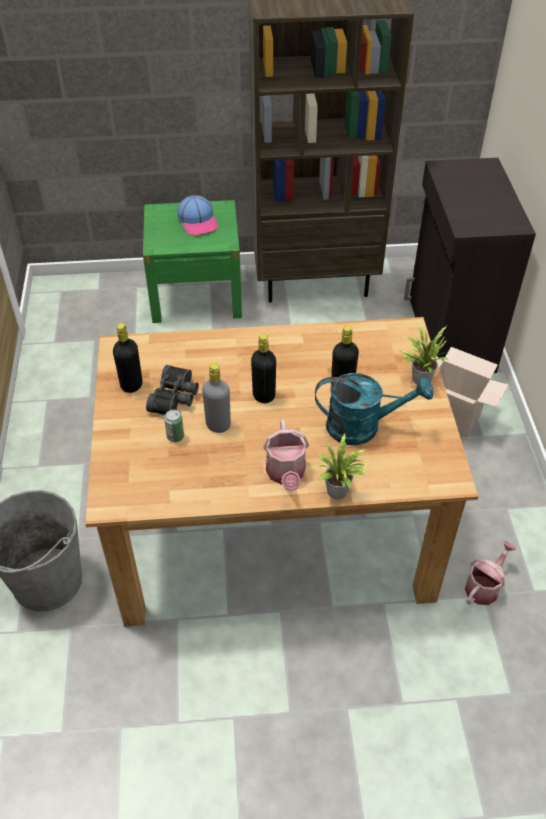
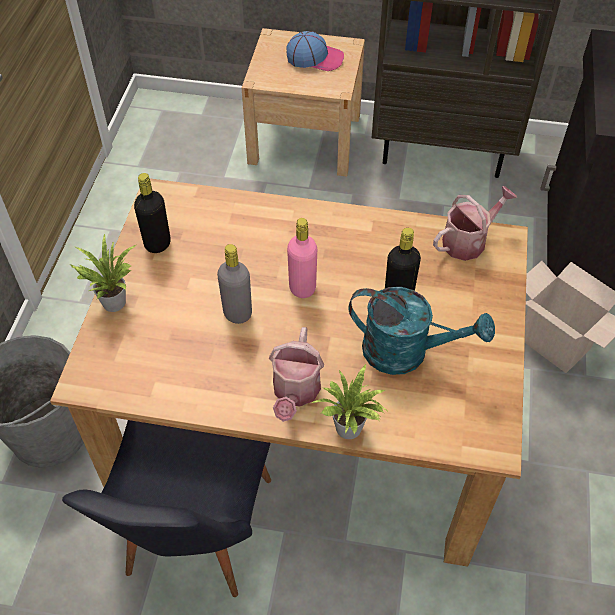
camera: 15 degrees right, 5 degrees up
green nightstand [143,200,242,323] -> beige nightstand [242,28,365,177]
black binoculars [146,365,199,415] -> none
can [164,409,184,442] -> none
cap [177,195,218,235] -> cap turned 75 degrees counterclockwise [286,31,344,71]
black bottle [251,333,276,403] -> pink bottle [287,218,317,298]
potted plant [400,324,449,385] -> potted plant moved to [70,234,136,312]
watering can [465,541,516,605] -> watering can moved to [433,186,517,261]
none -> black chair [62,420,271,597]

